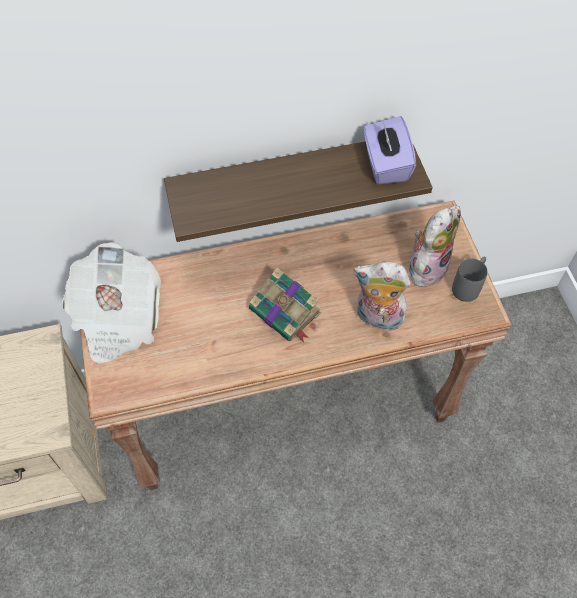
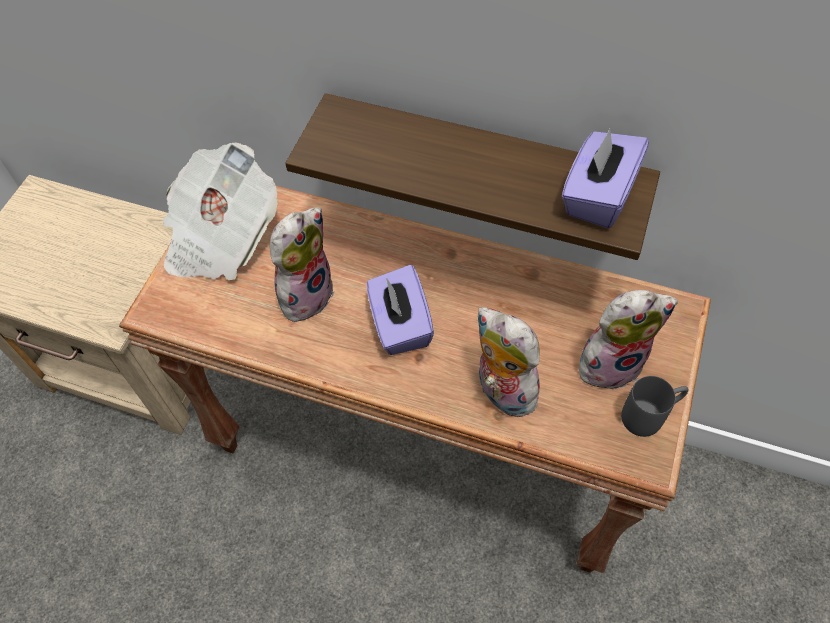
camera: 35 degrees right, 0 degrees up
book [249,267,321,342] -> purple tissue box [367,265,434,355]
none -> plush toy [270,207,335,322]

